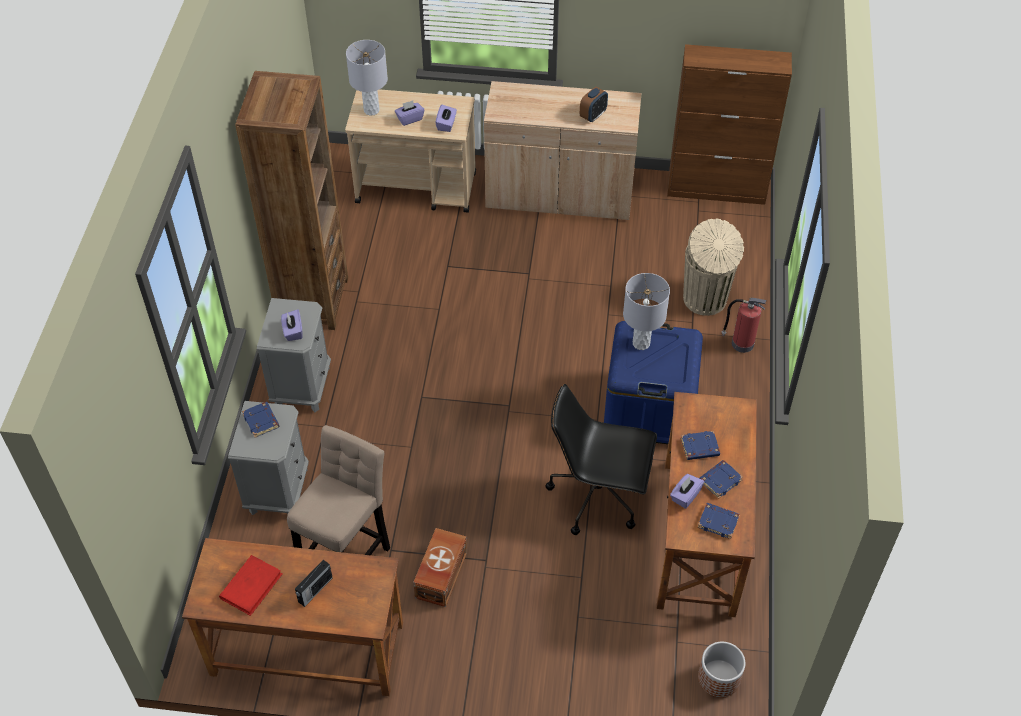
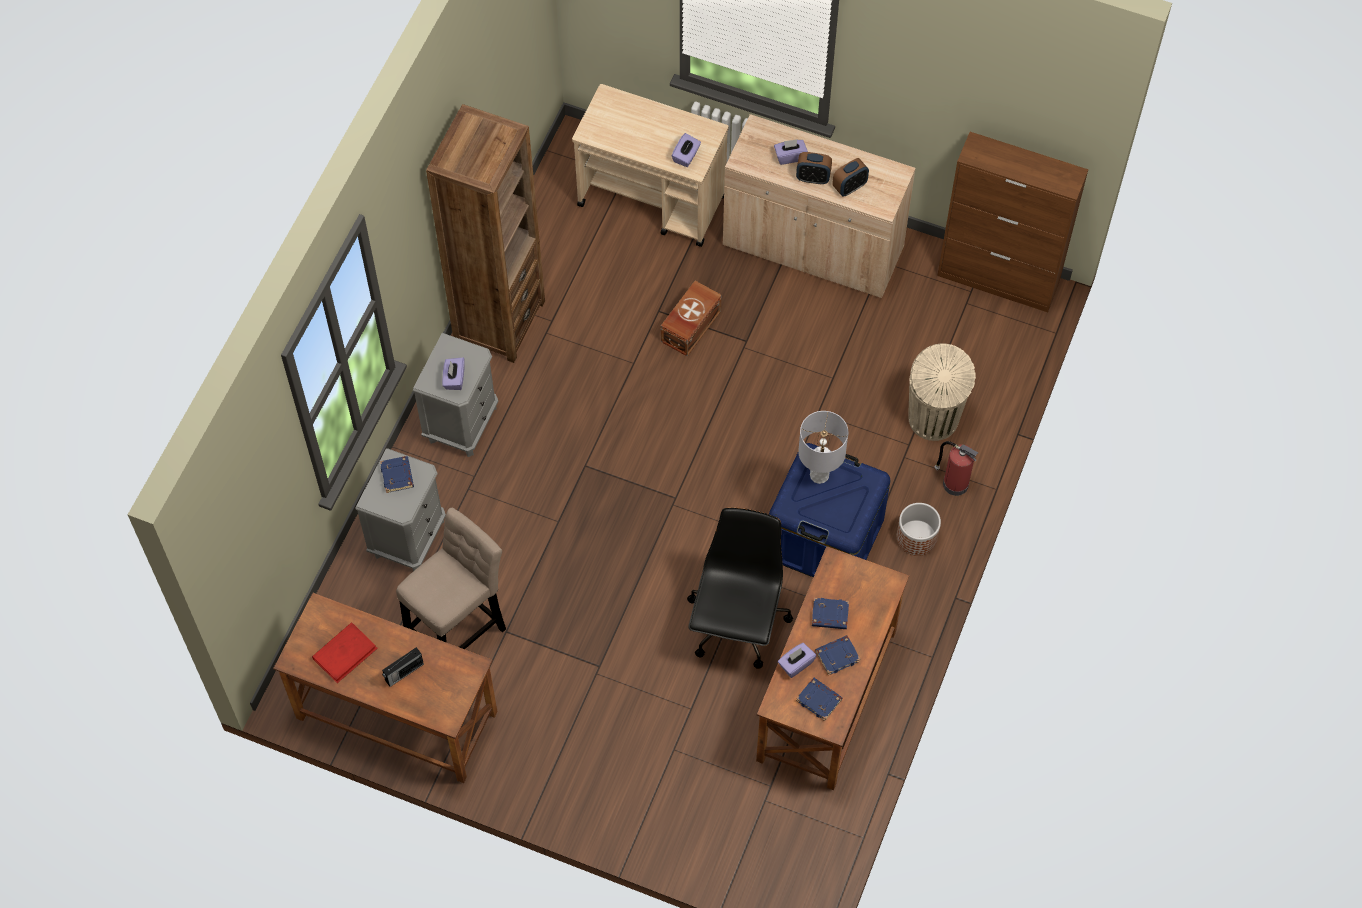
camera: 15 degrees right, 10 degrees up
grey table lamp [346,40,388,116] -> none
purple tissue box [395,100,424,126] -> purple tissue box moved to [774,139,808,165]
brown storage box [413,528,467,607] -> brown storage box moved to [661,281,722,356]
black office chair [545,384,657,535] -> black office chair turned 75 degrees clockwise [687,507,793,669]
planter [698,642,745,698] -> planter moved to [897,503,941,556]
none -> alarm clock [796,152,832,185]

